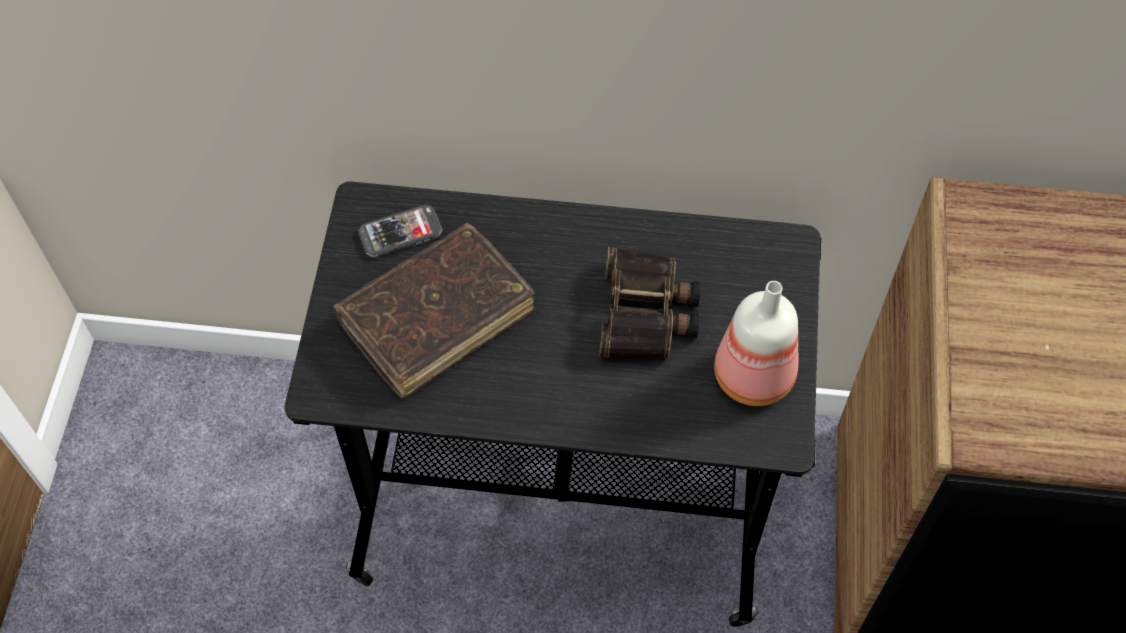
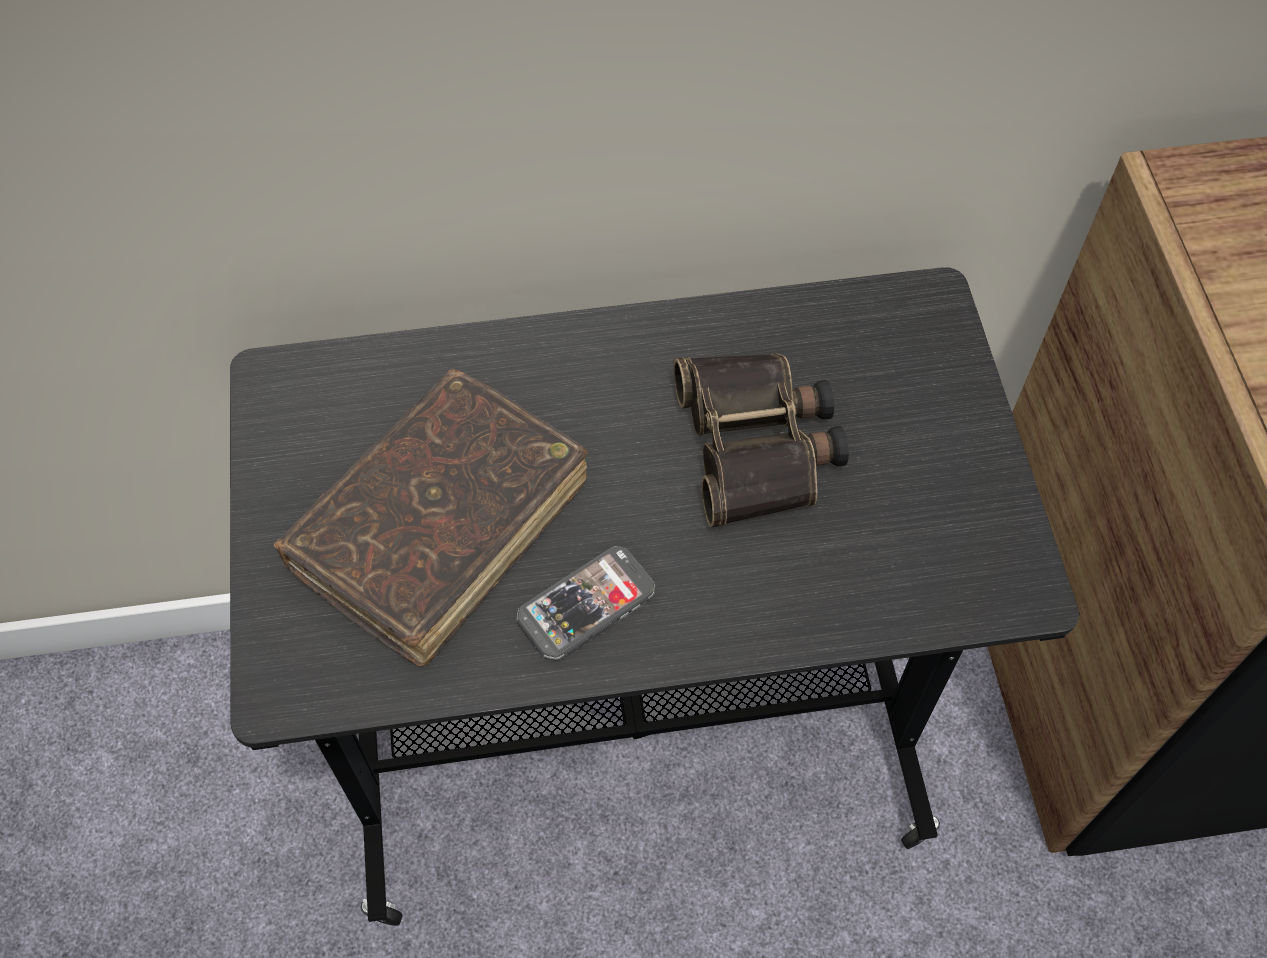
camera: 15 degrees left, 0 degrees up
phone [358,205,443,258] -> phone moved to [516,546,655,661]
bottle [714,281,798,406] -> none

